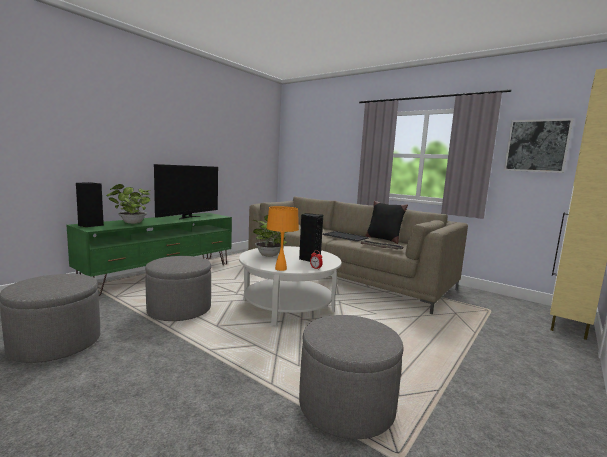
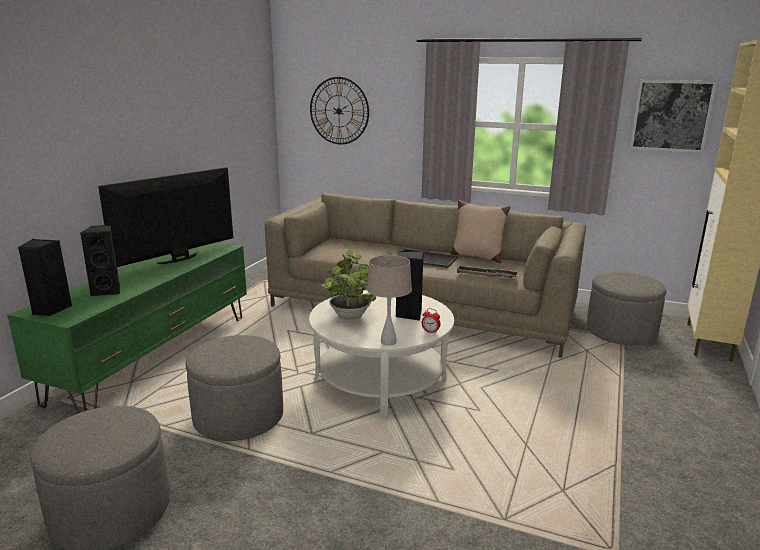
camera: 15 degrees left, 10 degrees up
potted plant [106,184,151,224] -> black speaker [80,225,120,296]
television [154,164,218,219] -> television turned 150 degrees counterclockwise [98,167,233,267]
orange table lamp [267,206,299,271] -> beige table lamp [367,255,412,346]
grey ottoman [299,315,403,439] -> grey ottoman moved to [586,272,666,346]
black pillow [365,201,408,244] -> beige pillow [451,200,510,263]
none -> wall clock [310,77,369,145]

